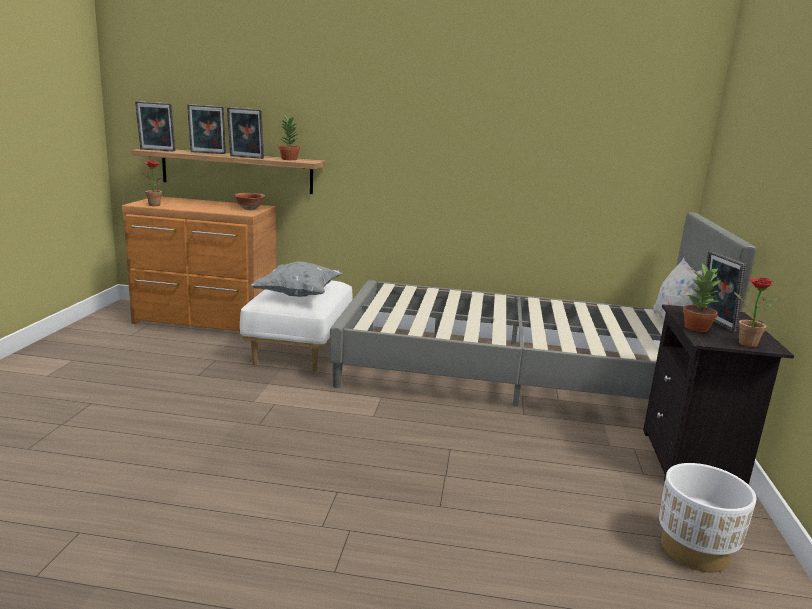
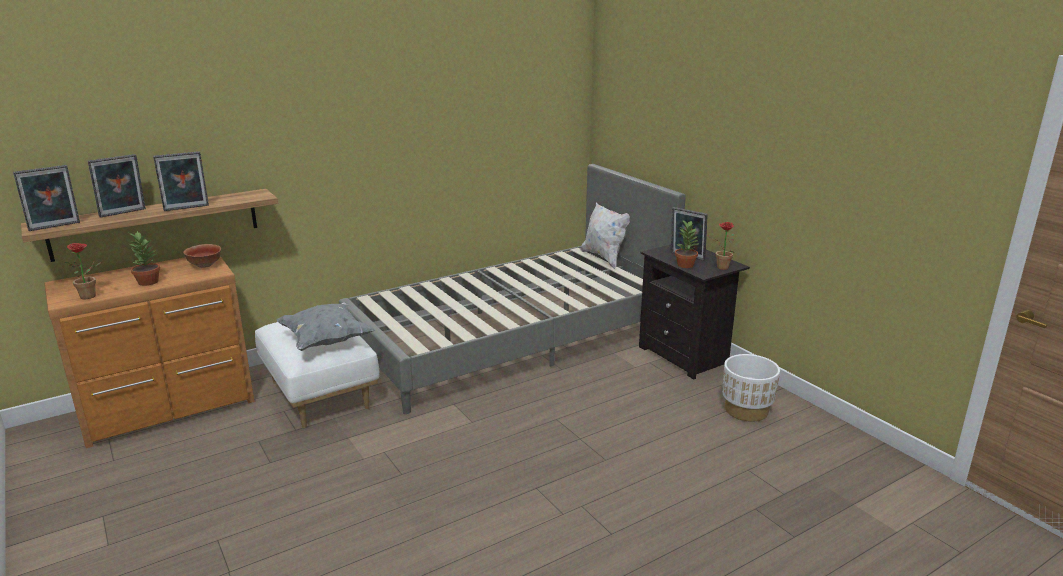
camera: 40 degrees left, 5 degrees up
potted plant [279,114,300,160] -> potted plant moved to [129,231,160,286]

